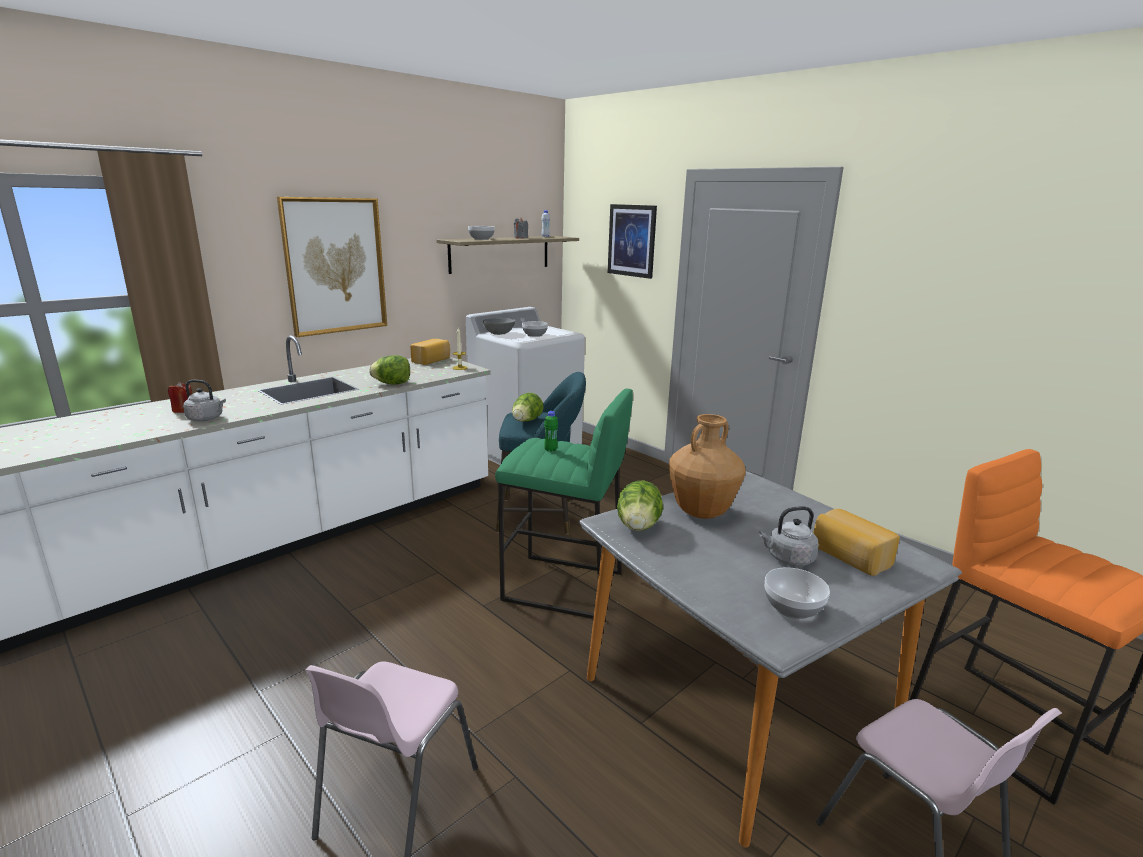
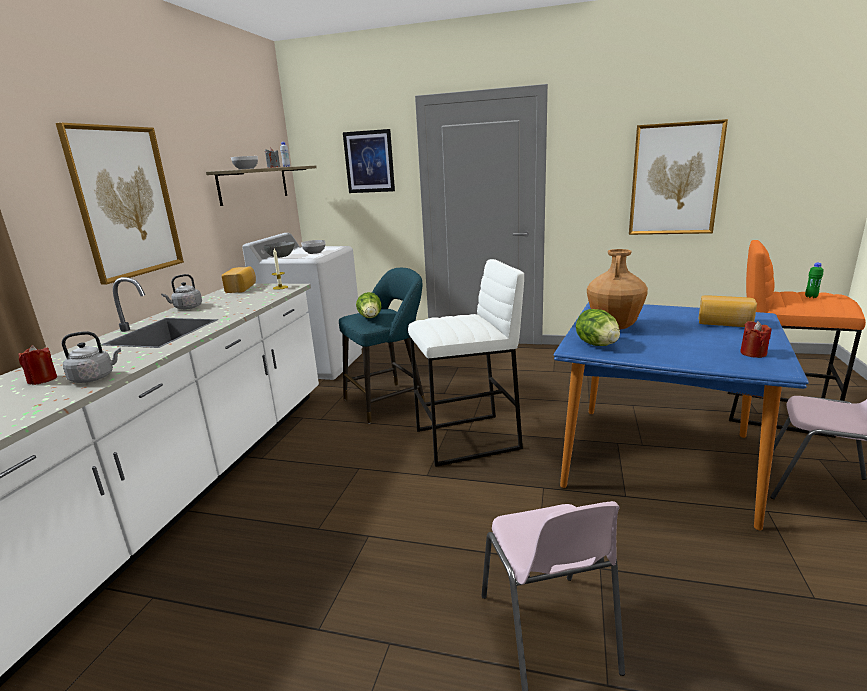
camera: 30 degrees left, 0 degrees up
lettuce [369,355,410,385] -> none
green stool [495,389,633,619] -> white stool [408,259,524,467]
green bottle [544,411,558,452] -> green bottle moved to [805,263,823,298]
grey dining table [579,471,962,848] -> blue dining table [553,302,809,530]
grey kettle [759,506,819,566] -> grey kettle moved to [161,274,202,309]
bowl [765,567,830,619] -> red candle [740,321,771,358]
none -> picture [629,119,728,235]

